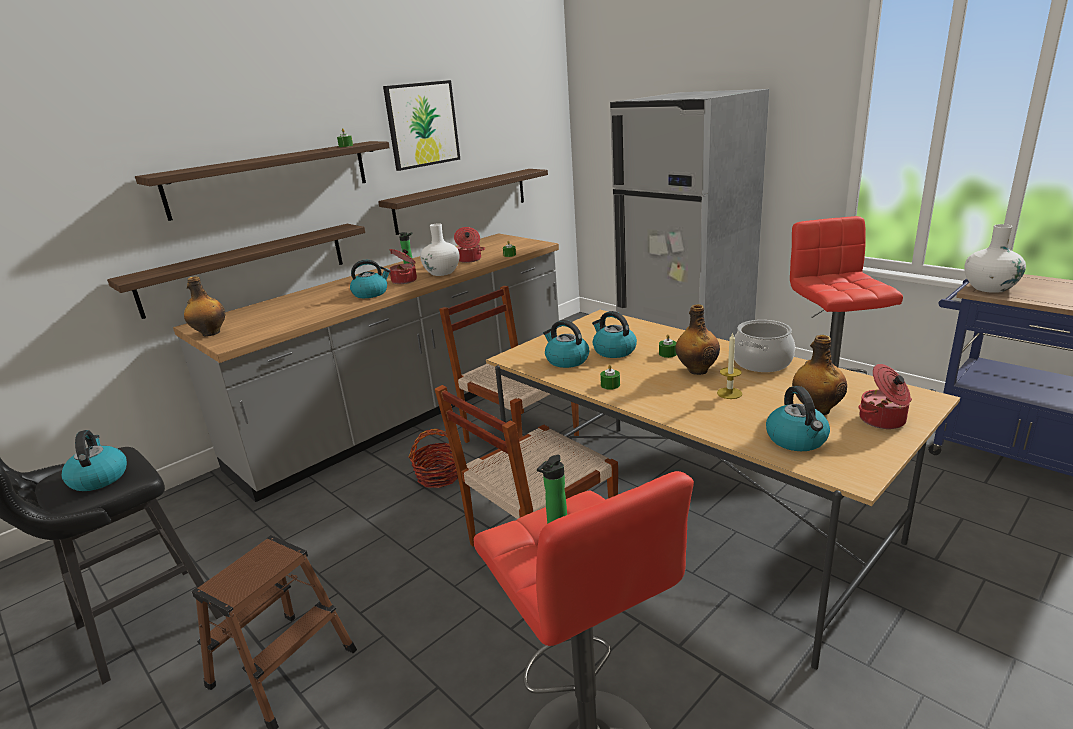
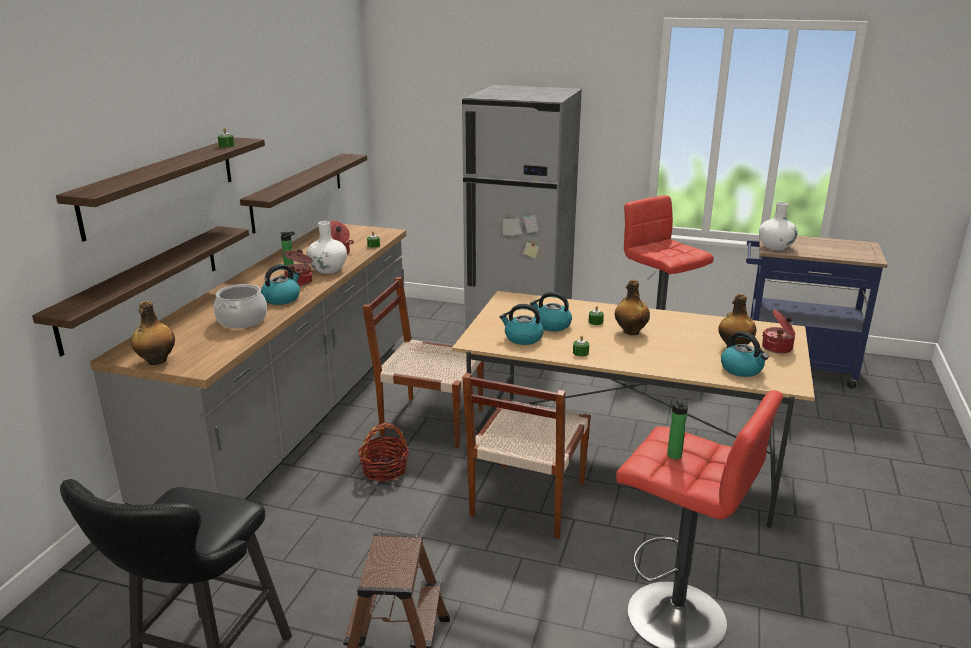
camera: 30 degrees left, 0 degrees up
kettle [61,430,127,491] -> none
picture [383,80,460,171] -> none
candle [717,332,742,399] -> none
cooking pot [734,320,795,372] -> cooking pot moved to [214,284,267,329]

